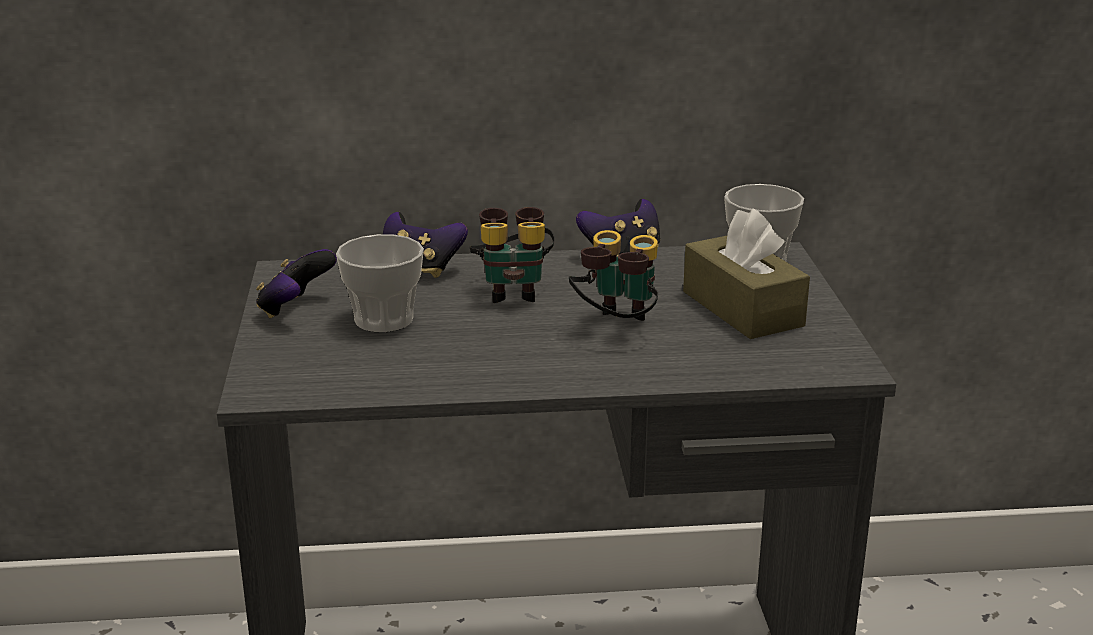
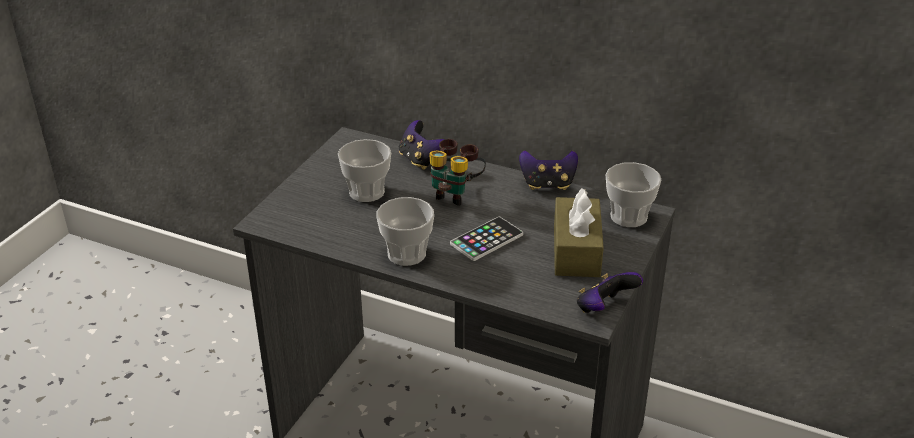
camera: 30 degrees right, 10 degrees up
game controller [256,249,337,318] -> game controller moved to [577,272,643,313]
binoculars [569,230,658,321] -> phone [450,217,523,261]
none -> cup [377,197,434,266]

